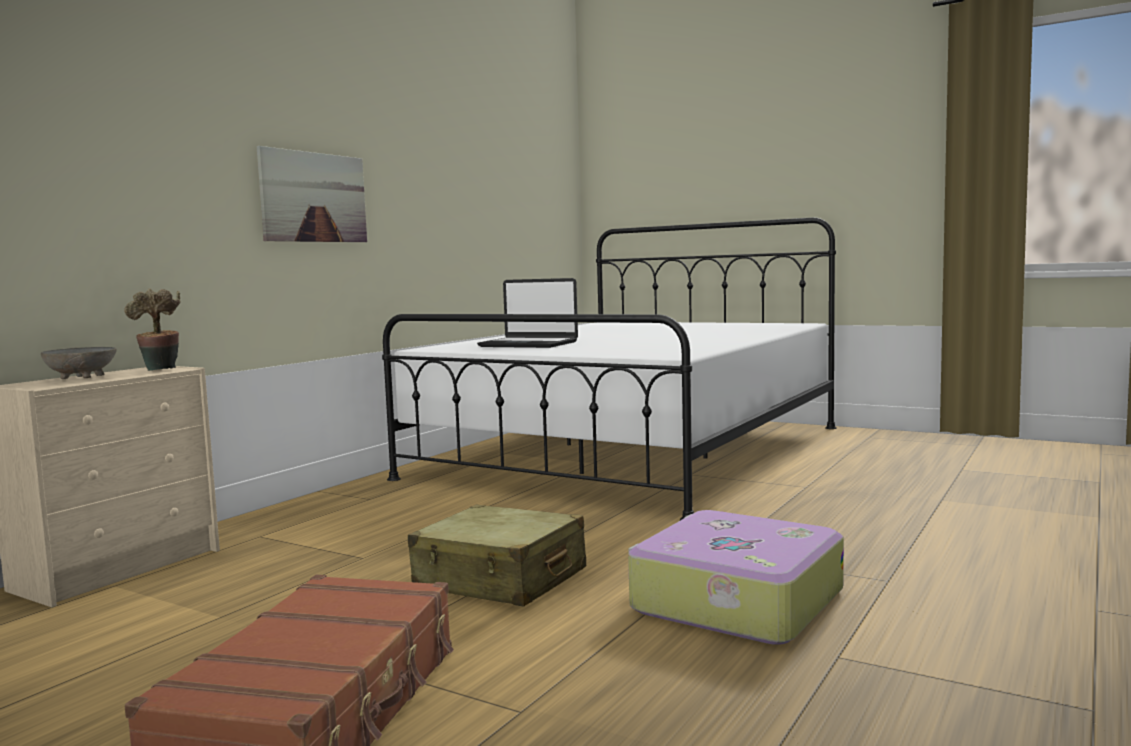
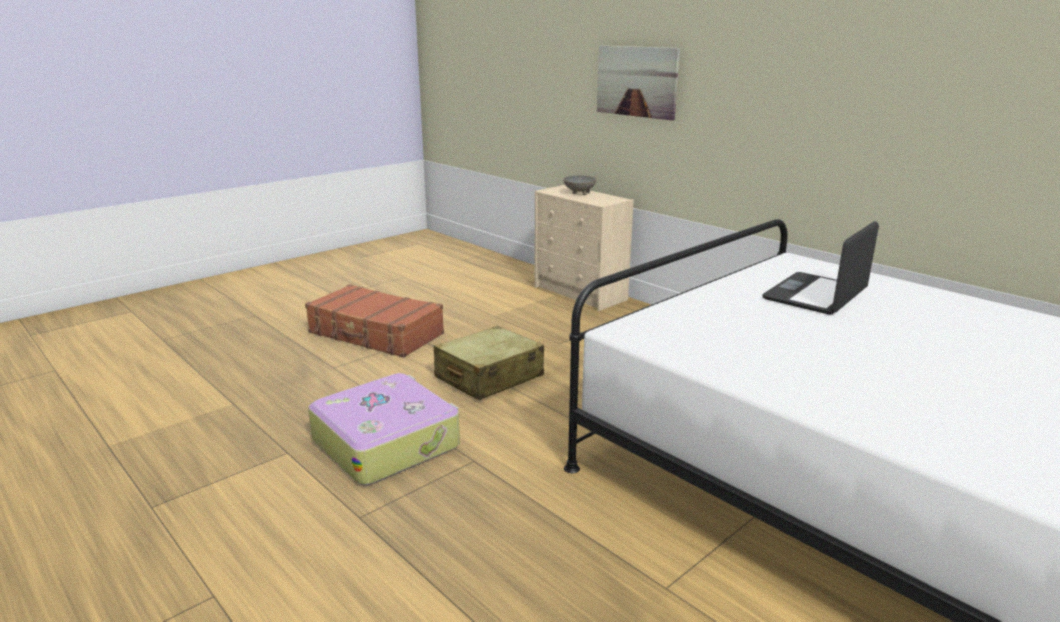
camera: 105 degrees right, 15 degrees up
potted plant [124,288,181,371] -> none
picture [256,146,367,242] -> picture moved to [597,45,680,121]

